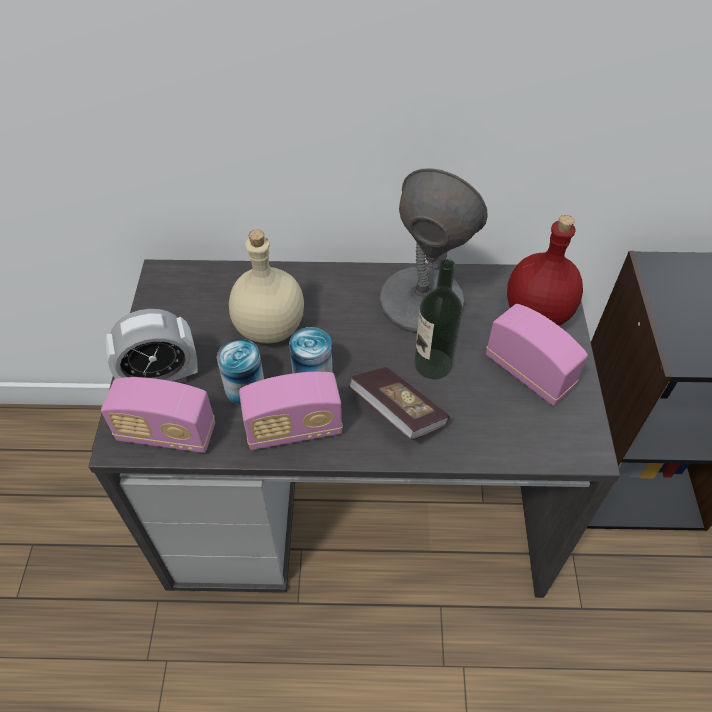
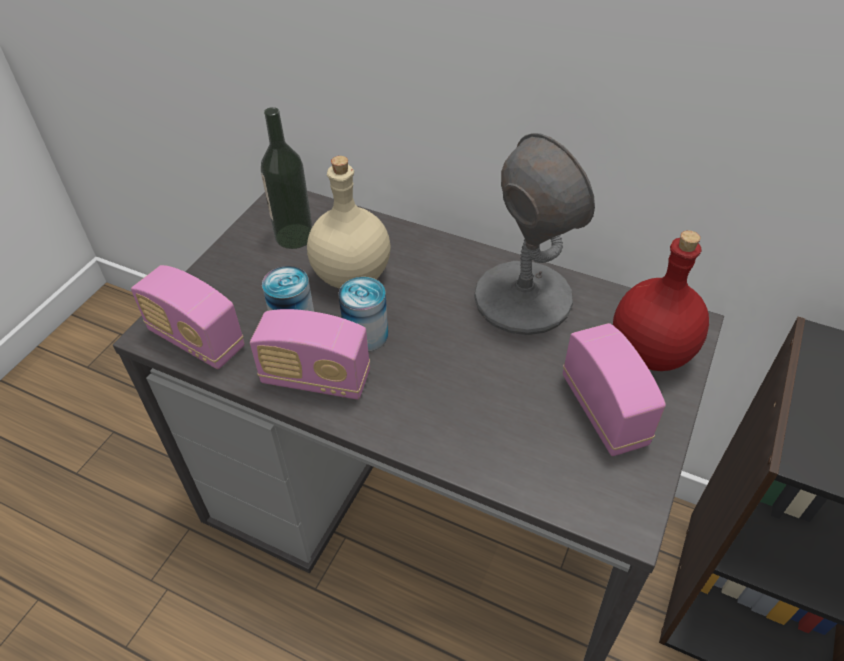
camera: 25 degrees right, 5 degrees down
alarm clock [105,309,198,383] -> none
book [348,367,450,440] -> none
bottle [414,259,463,379] -> bottle moved to [261,107,313,249]

